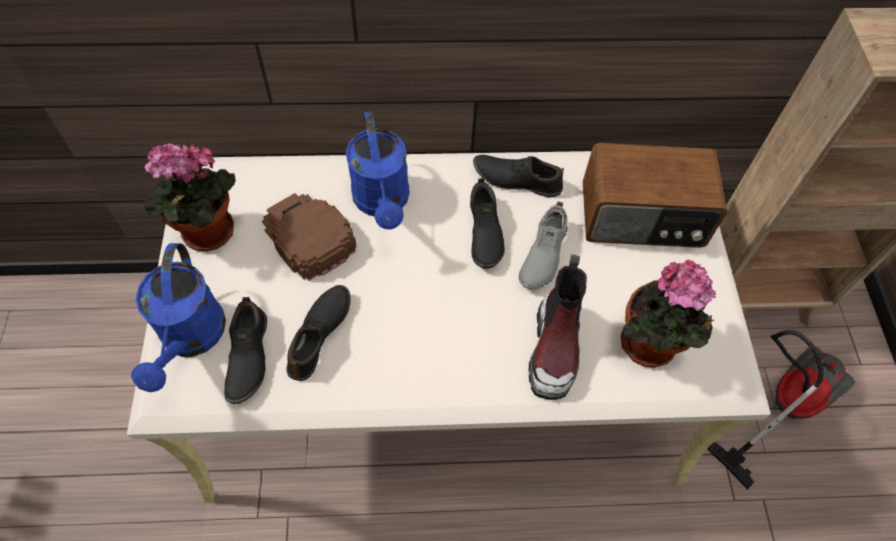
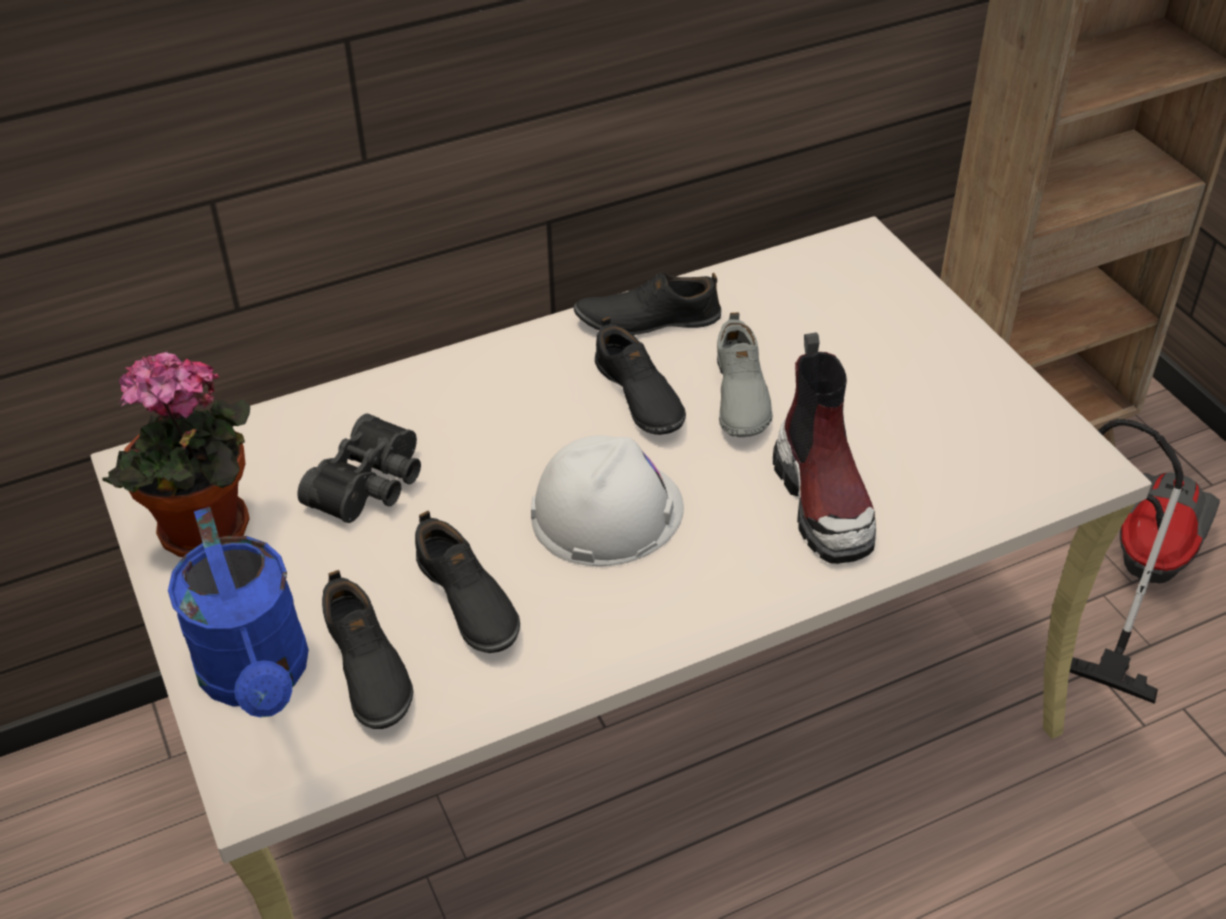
camera: 20 degrees left, 15 degrees down
brown cap [262,193,357,281] -> black binoculars [297,414,421,523]
black shoe [286,285,351,381] -> black shoe turned 150 degrees clockwise [415,511,520,653]
blue watering can [346,111,410,230] -> none
radio [583,143,727,248] -> none
potted plant [621,260,716,368] -> none
none -> white hard hat [531,436,684,566]

